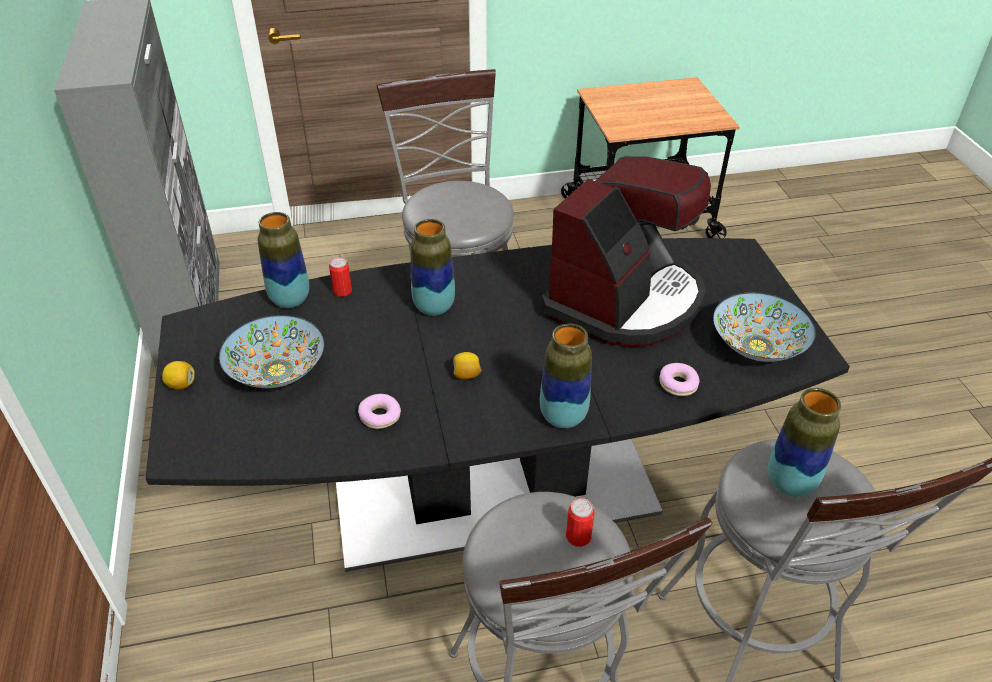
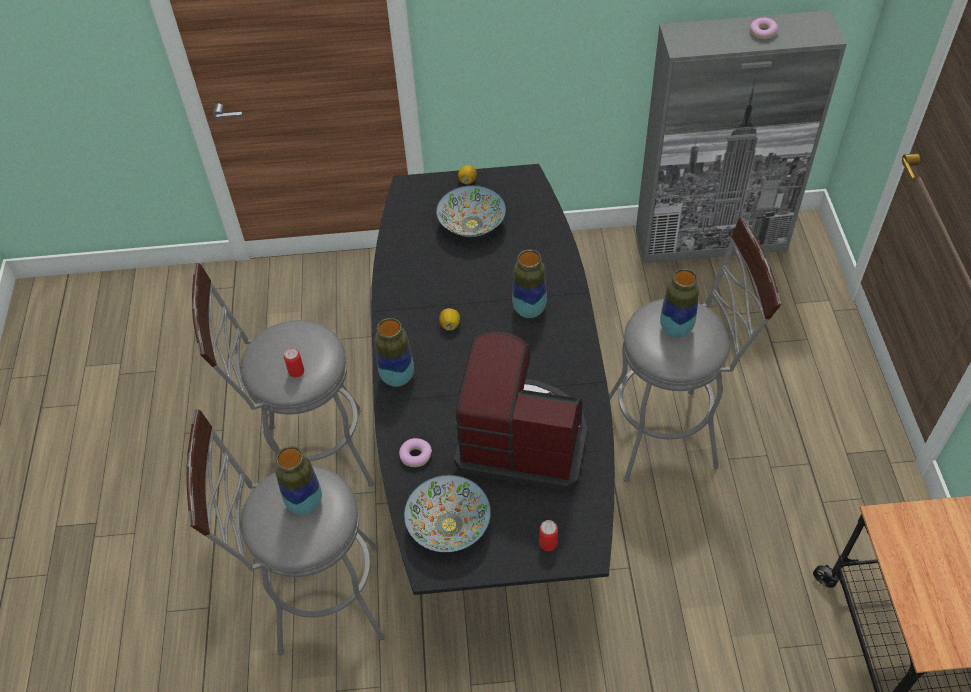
camera: 100 degrees right, 10 degrees up
vase [258,212,309,308] -> vase moved to [660,268,699,338]
can [329,257,352,297] -> can moved to [539,520,558,551]
donut [358,394,401,429] -> donut moved to [750,18,778,39]
coffee machine [542,156,711,347] -> coffee machine turned 150 degrees clockwise [454,331,587,491]

